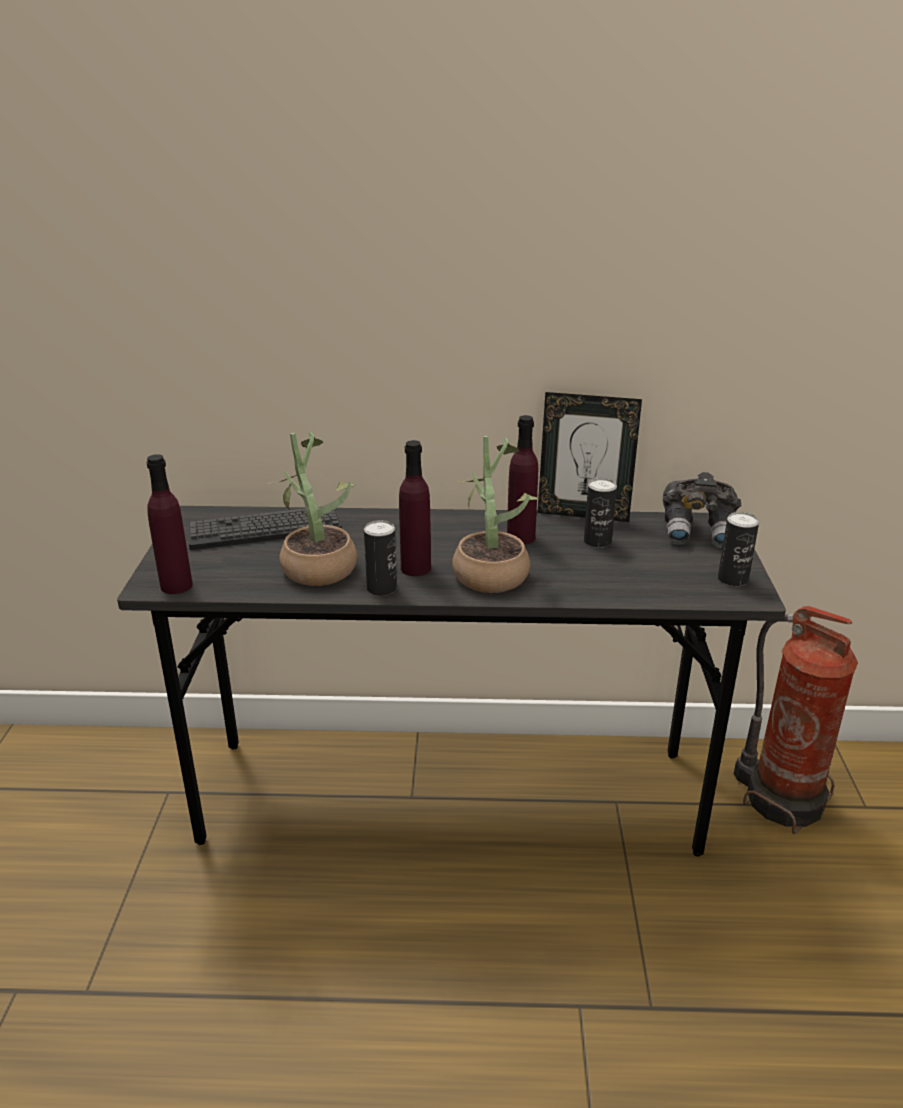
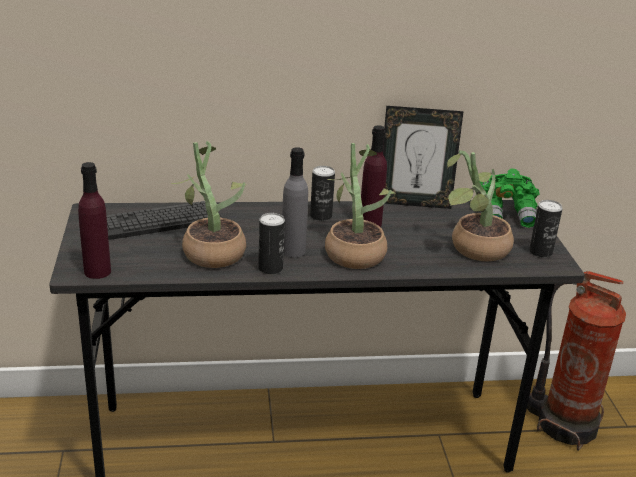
camera: 10 degrees left, 0 degrees up
purple bottle [399,440,431,576] -> grey bottle [282,147,308,258]
can [584,478,617,548] -> can moved to [310,166,335,221]
grey binoculars [663,472,742,548] -> green binoculars [479,169,540,228]
none -> potted plant [447,150,514,261]

